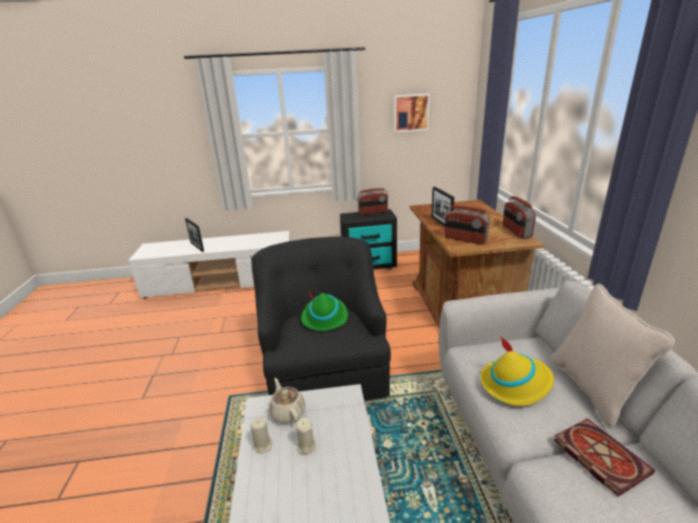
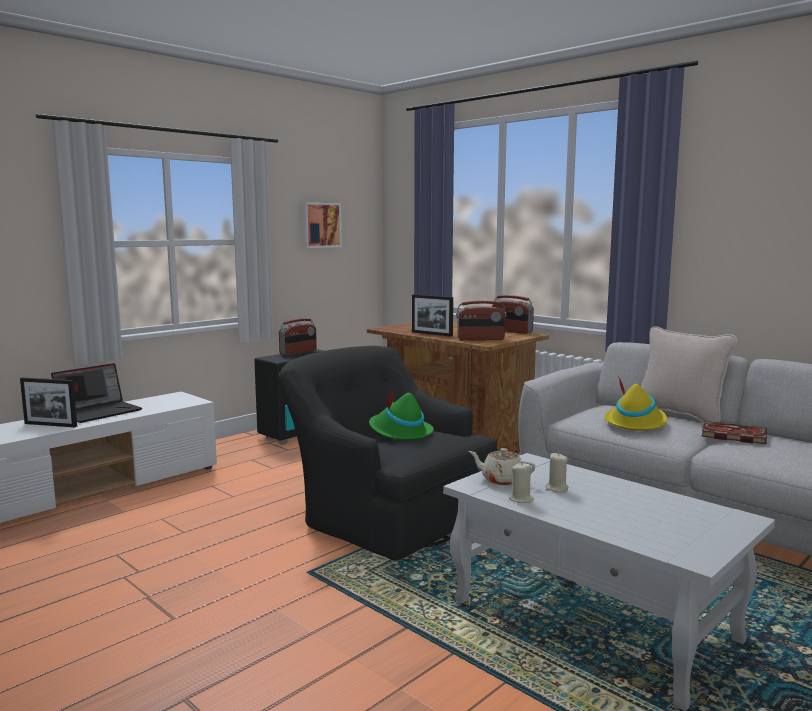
camera: 40 degrees left, 15 degrees down
none -> laptop [51,363,142,423]

